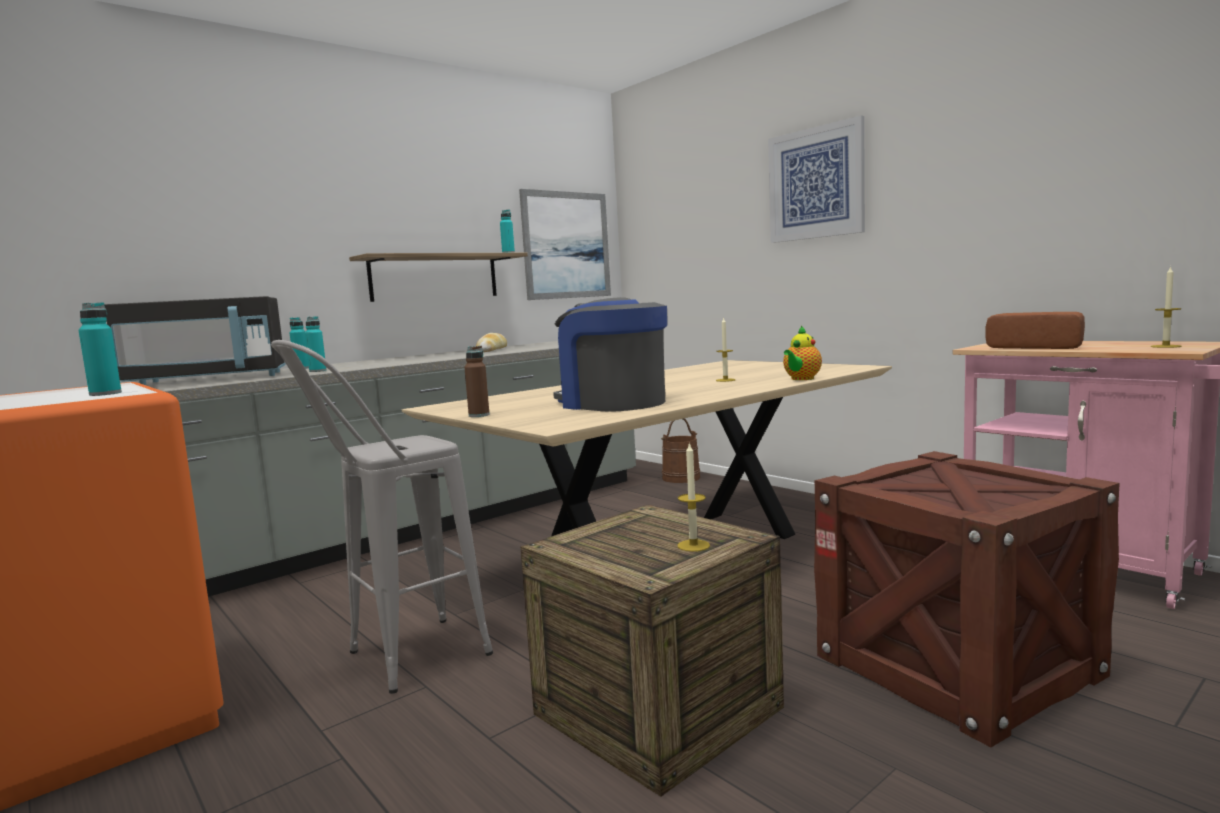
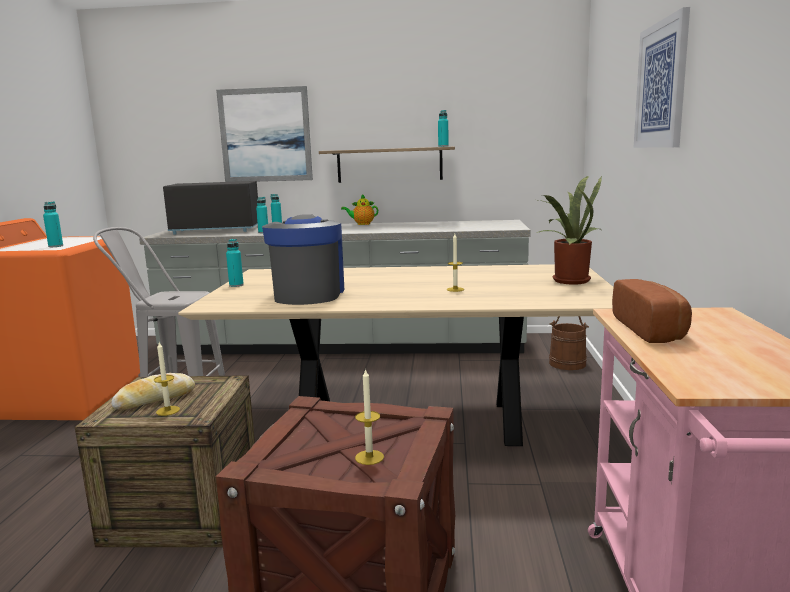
camera: 45 degrees right, 5 degrees up
black microwave [104,296,286,386] -> black microwave turned 150 degrees clockwise [163,181,258,235]
brown bottle [464,346,490,417] -> turquoise bottle [226,239,244,287]
bread [476,333,507,352] -> bread moved to [111,373,195,410]
picture [519,189,611,300] -> picture moved to [216,86,313,182]
teapot [783,326,822,380] -> teapot moved to [341,194,378,225]
candle [1151,266,1181,348] -> candle moved to [355,368,384,465]
none -> potted plant [537,175,602,285]

